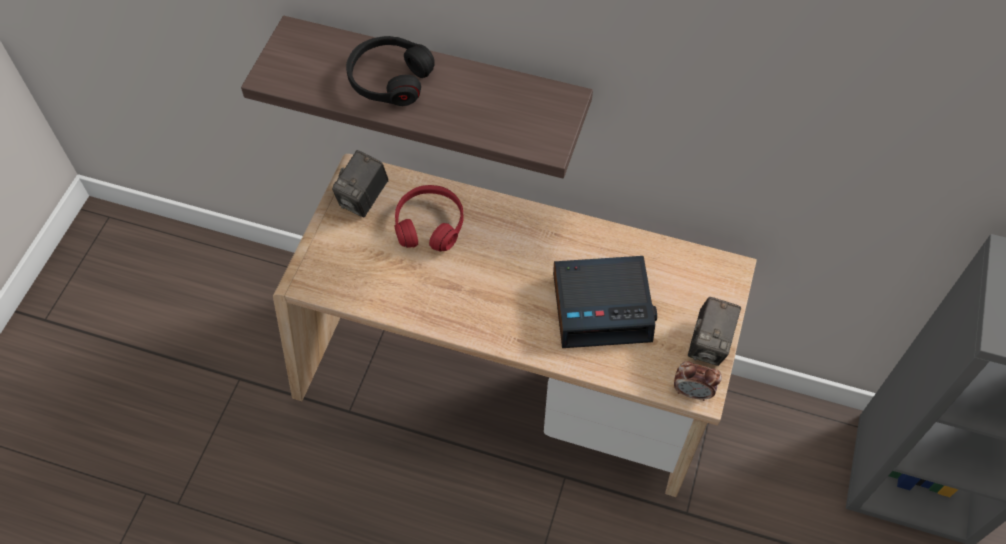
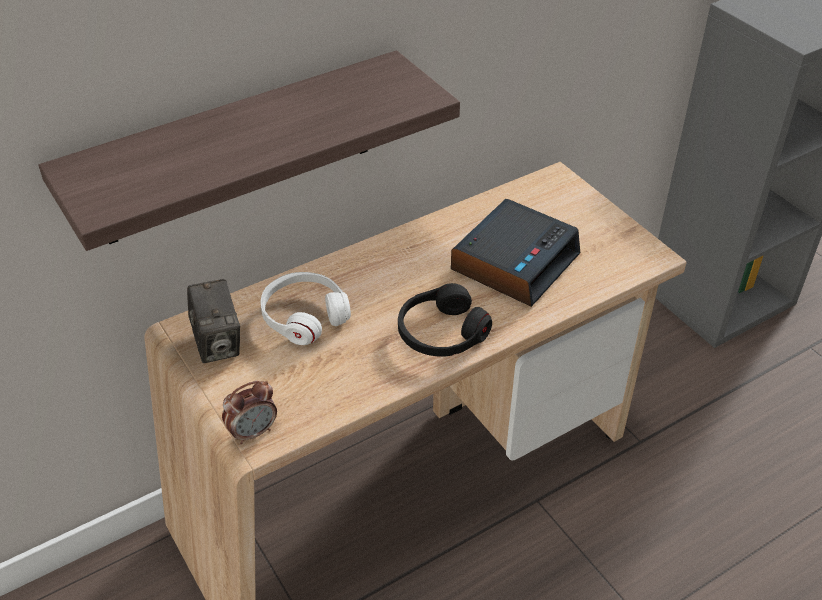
camera: 50 degrees left, 15 degrees down
black headphones [346,36,434,106] -> black headphones moved to [398,283,492,357]
red headphones [394,185,464,252] -> white headphones [260,272,351,345]
alarm clock [674,361,722,401] -> alarm clock moved to [222,381,277,445]
camera [688,297,741,366] -> none

